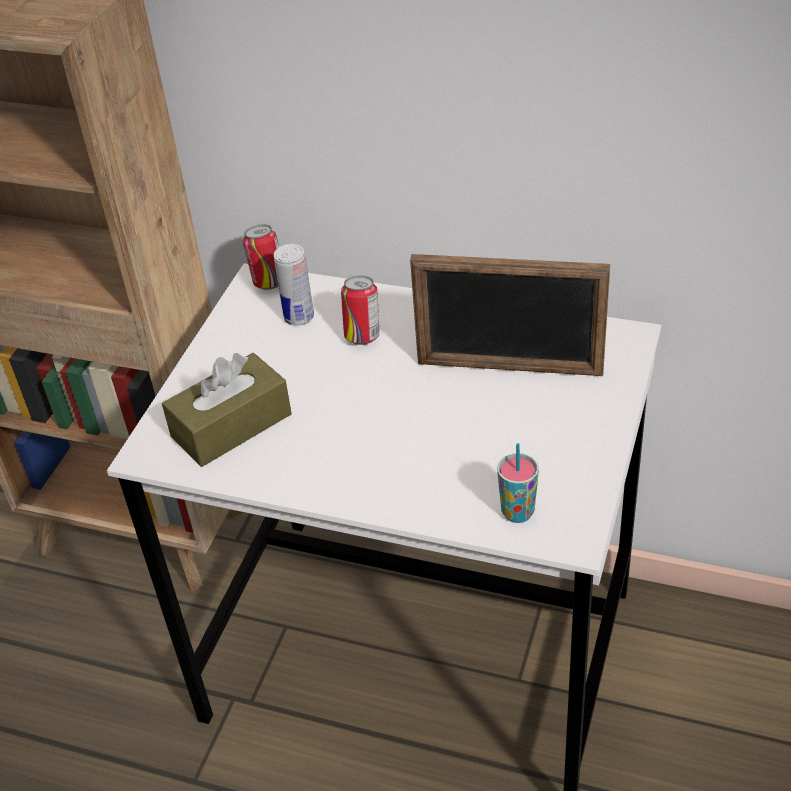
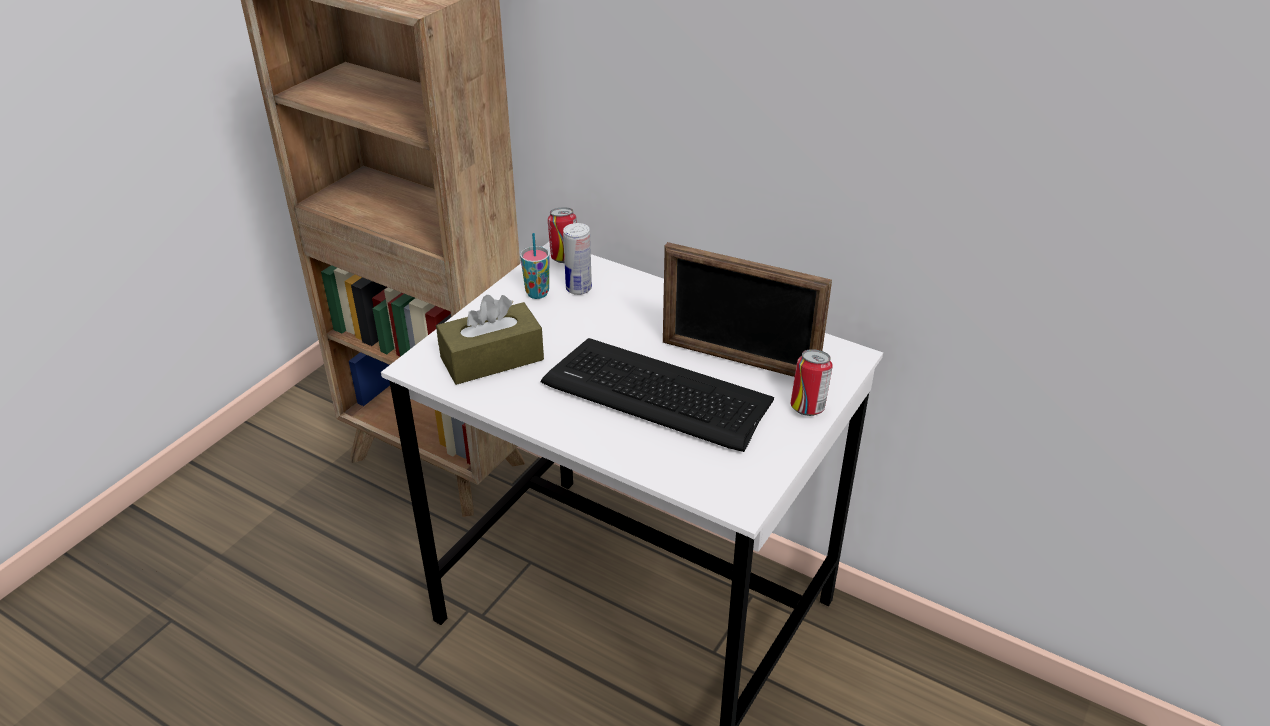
camera: 10 degrees right, 5 degrees down
can [341,276,379,345] -> can moved to [791,349,833,416]
cup [497,443,539,523] -> cup moved to [520,233,550,299]
none -> keyboard [541,338,774,452]

